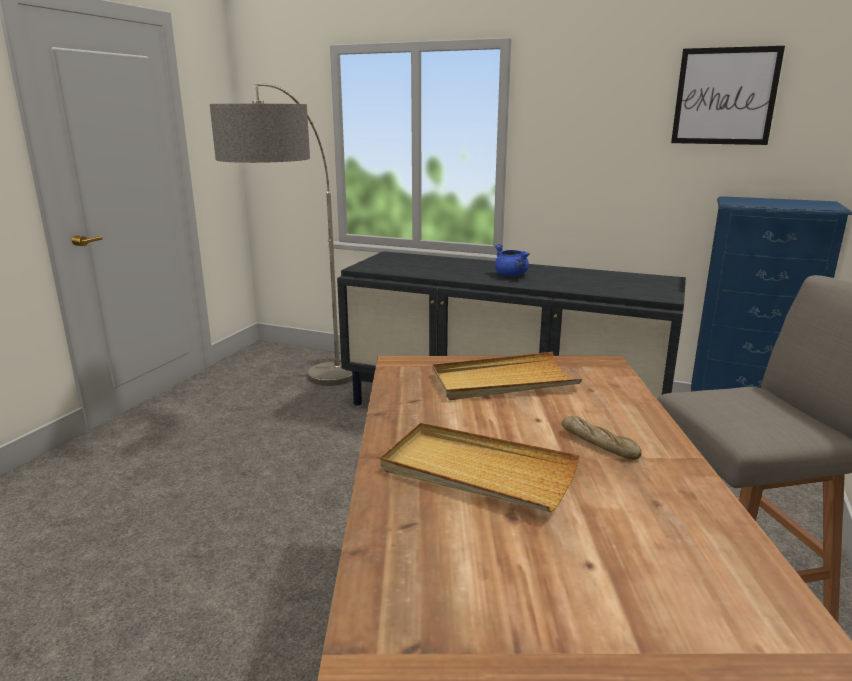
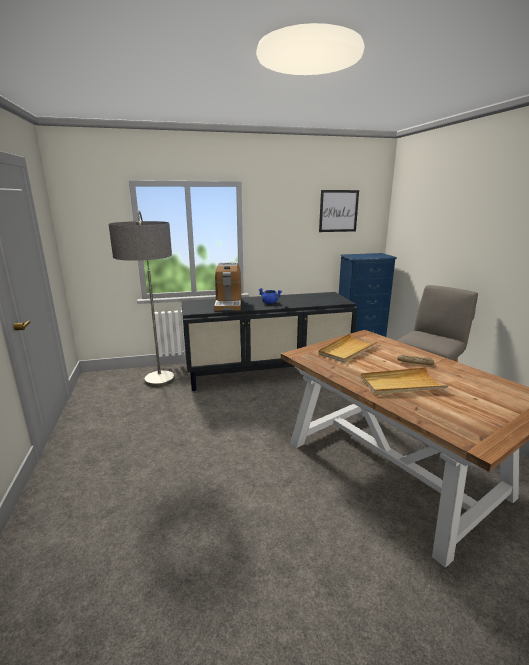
camera: 35 degrees left, 0 degrees up
none -> coffee machine [214,263,241,311]

